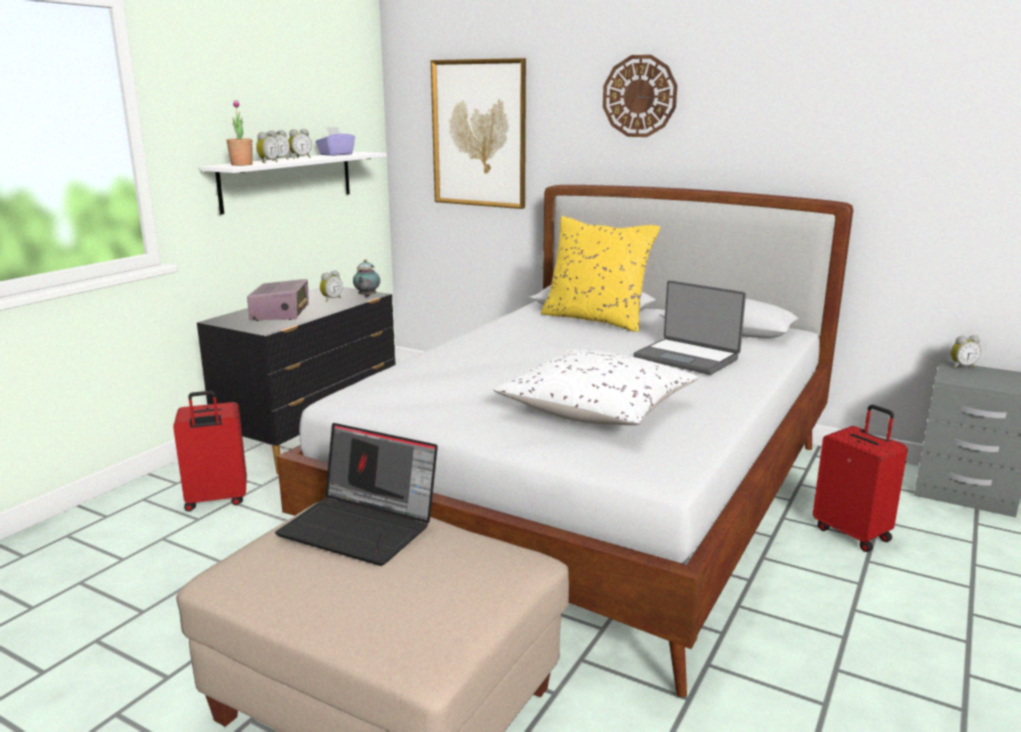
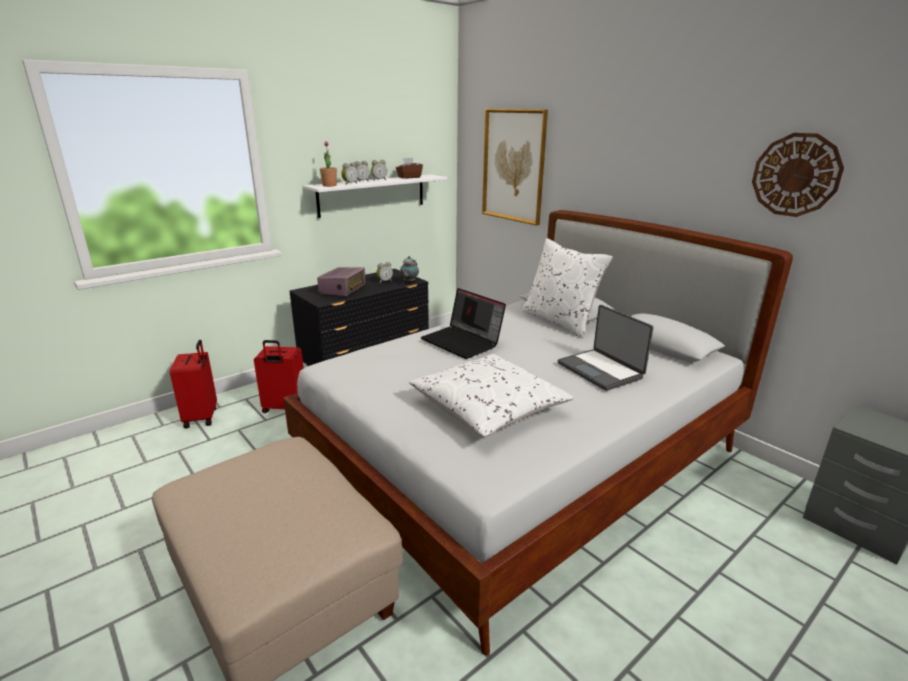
camera: 20 degrees right, 5 degrees up
laptop [275,423,438,566] -> laptop moved to [421,288,506,359]
purple tissue box [316,127,355,156] -> brown tissue box [396,158,423,179]
yellow pillow [541,216,661,332] -> white pillow [522,238,613,338]
wall clock [603,55,677,137] -> wall clock moved to [752,133,844,217]
red suitcase [813,405,908,552] -> red suitcase moved to [170,340,217,429]
alarm clock [951,335,981,368] -> none

